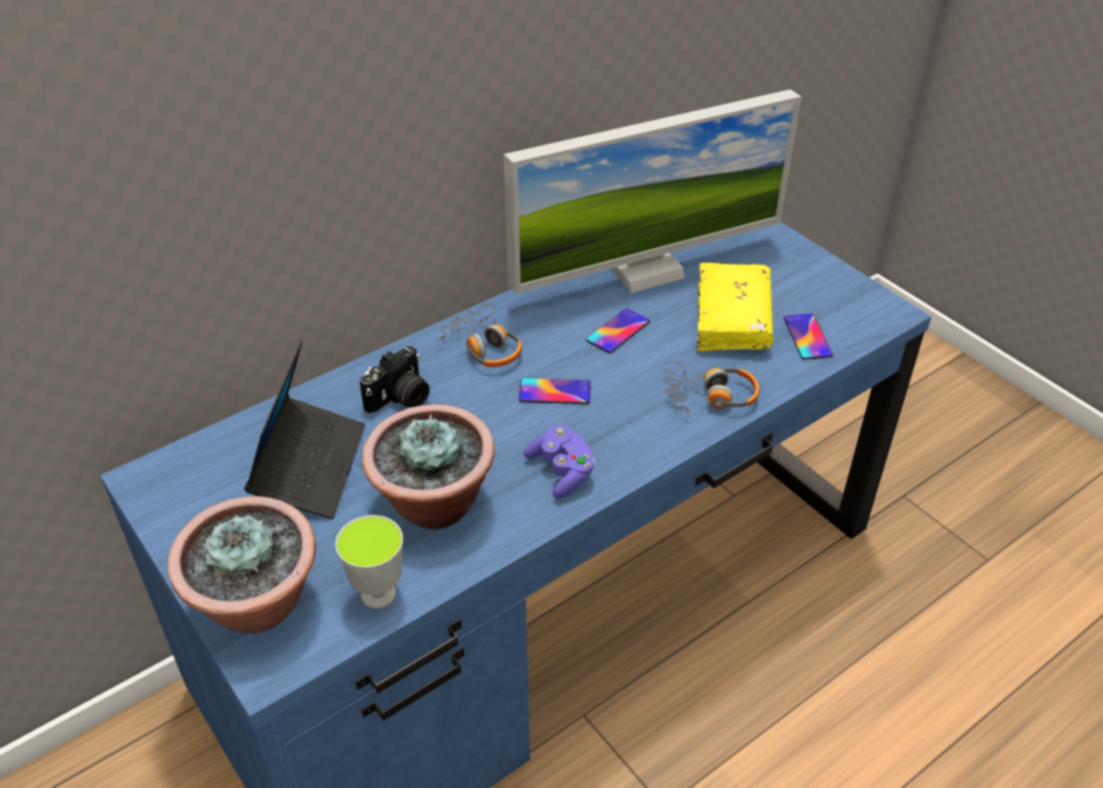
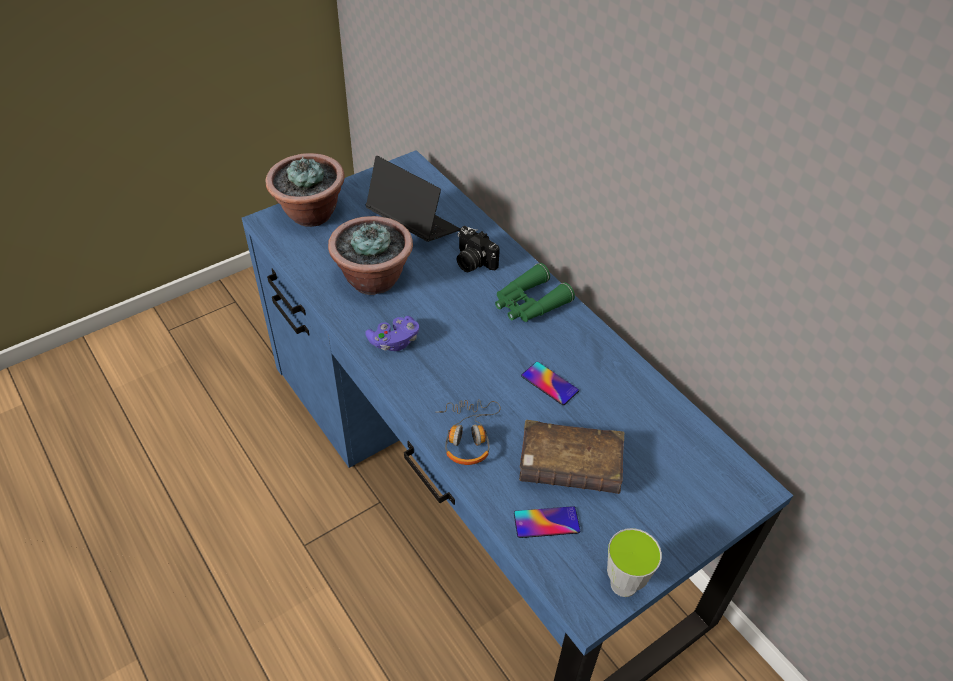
camera: 90 degrees right, 5 degrees up
laptop [244,340,365,519] -> laptop turned 150 degrees counterclockwise [366,156,460,242]
cup [335,515,403,609] -> cup moved to [607,528,662,597]
headphones [437,304,522,367] -> green binoculars [495,263,575,322]
monitor [504,89,802,294] -> none
phone [519,378,591,404] -> none
yellow book [697,263,774,352] -> brown book [519,420,624,494]

